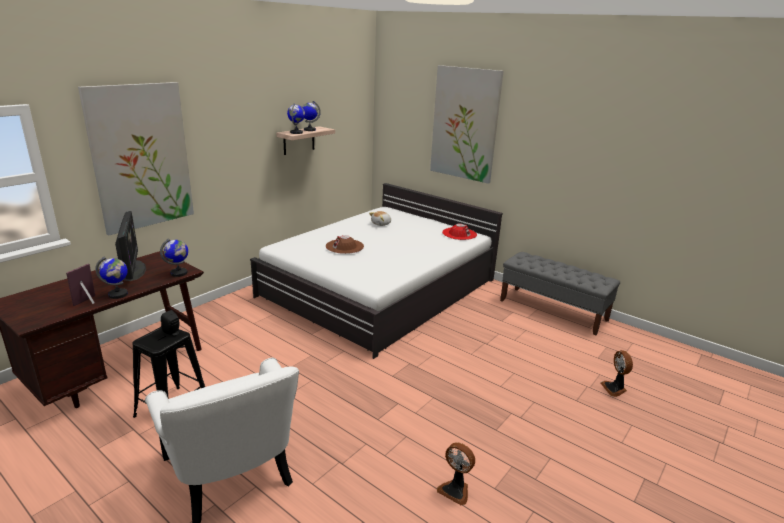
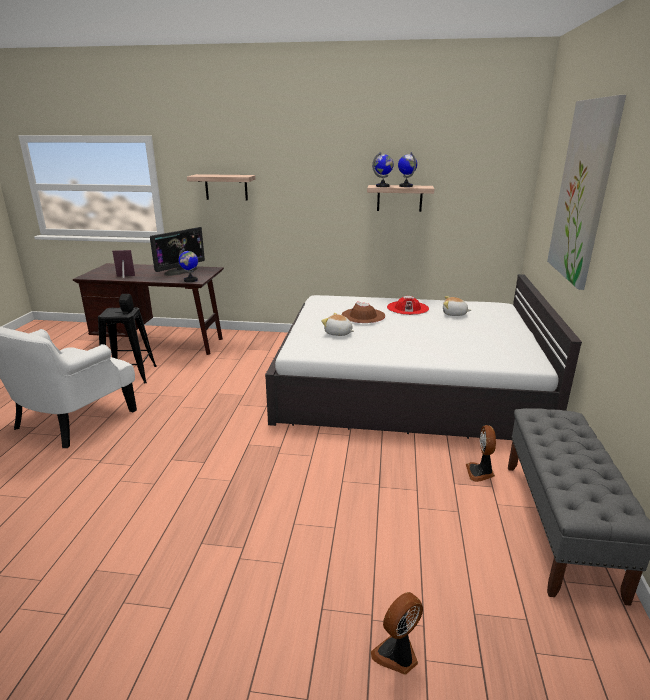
camera: 60 degrees right, 0 degrees up
picture [78,82,194,235] -> shelf [187,174,255,200]
globe [95,256,128,299] -> none
fan [437,442,475,505] -> fan moved to [466,425,496,482]
red hat [442,224,477,240] -> red hat moved to [387,296,429,315]
none -> plush toy [321,313,354,336]

